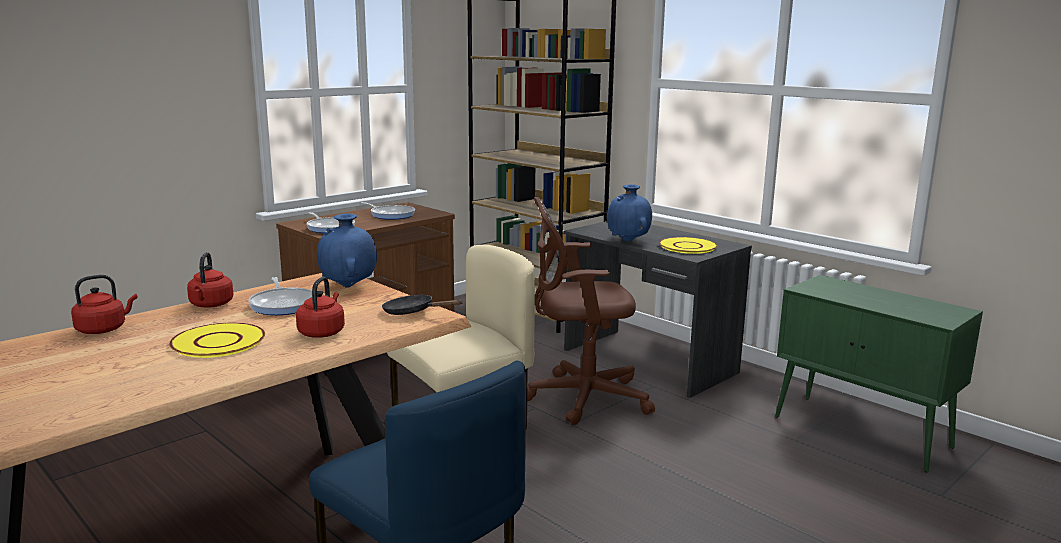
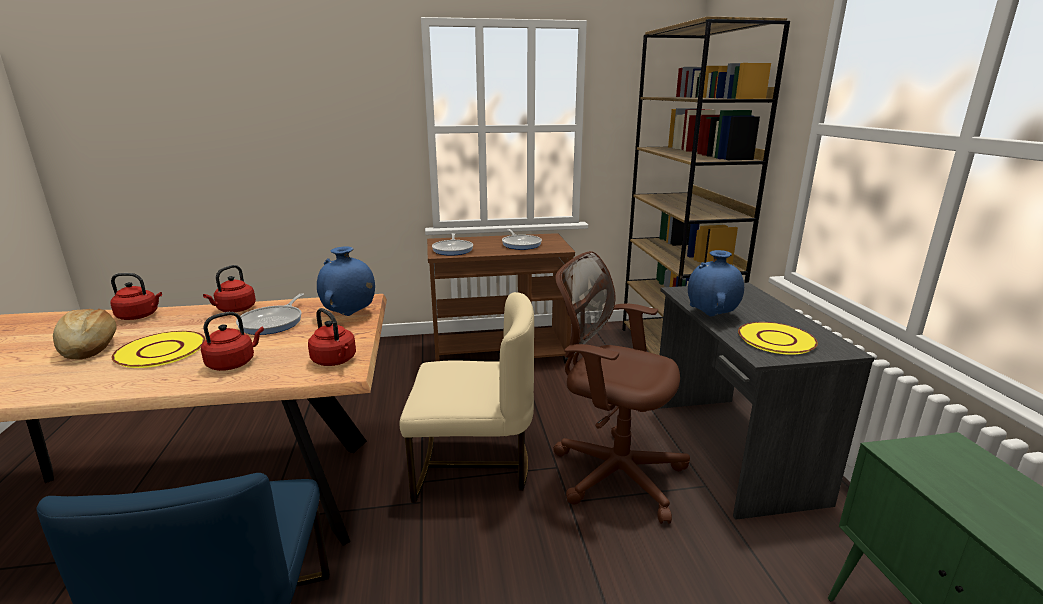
camera: 35 degrees right, 5 degrees up
black frying pan [382,294,463,315] -> red kettle [308,308,356,366]
none -> bread [53,308,117,360]

